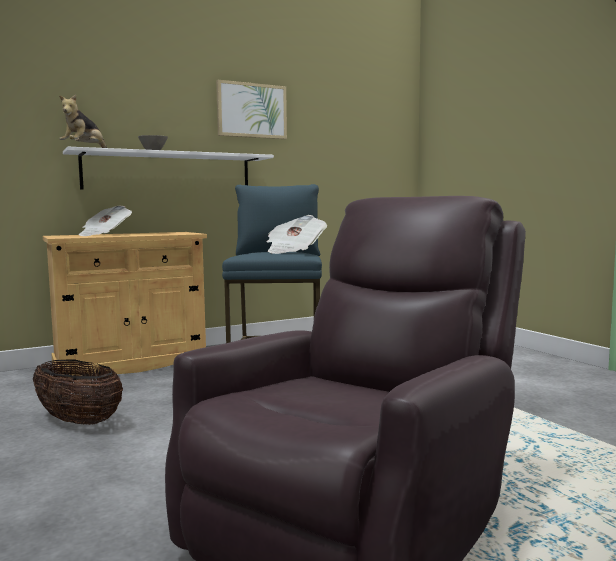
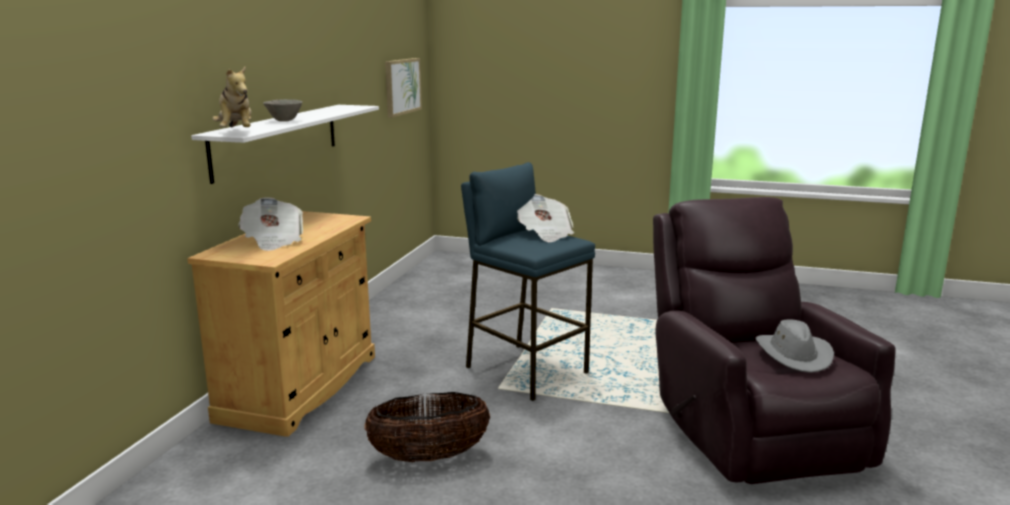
camera: 45 degrees left, 10 degrees up
picture [216,80,287,139] -> picture moved to [385,58,422,118]
none -> grey hat [755,319,834,373]

